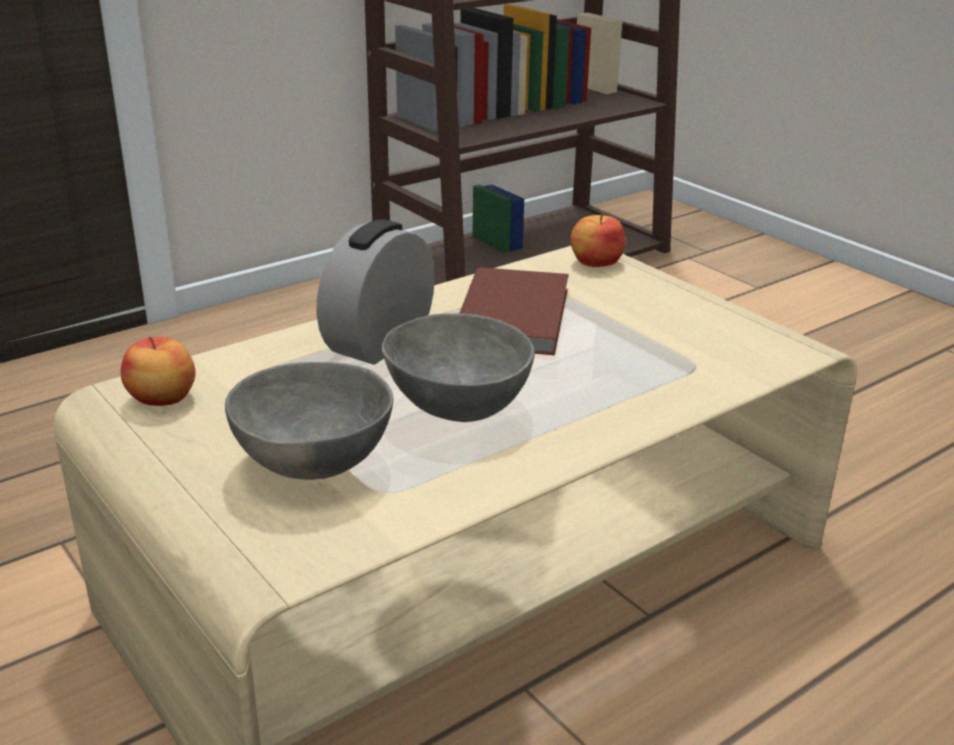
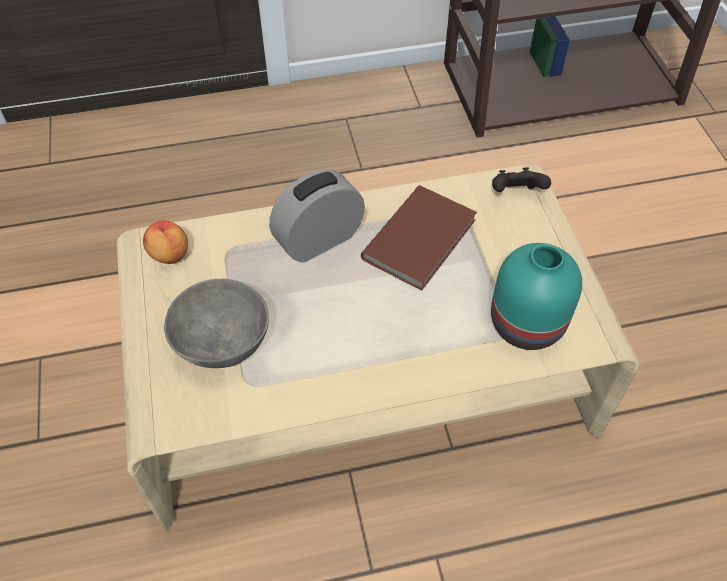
camera: 25 degrees right, 25 degrees up
grey bowl [381,313,535,422] -> none
apple [570,212,625,267] -> black game controller [492,167,551,192]
none -> turquoise vase [491,243,582,350]

